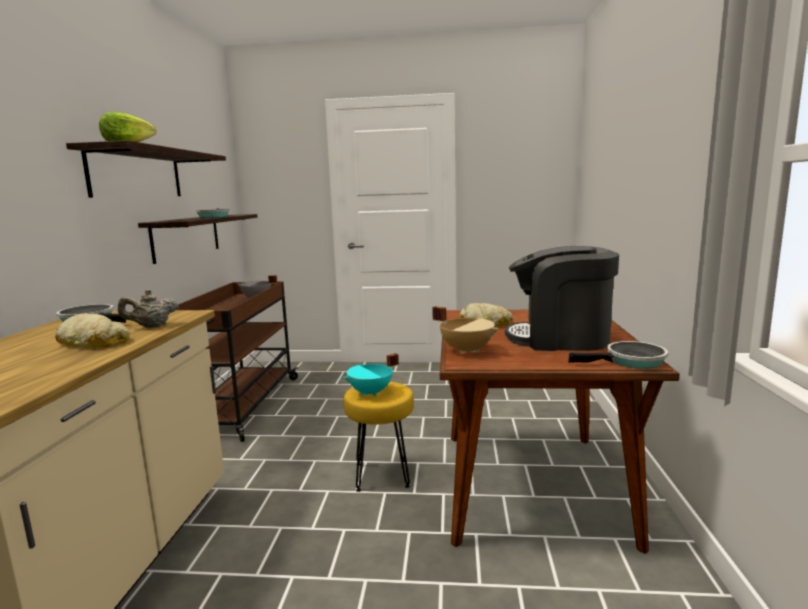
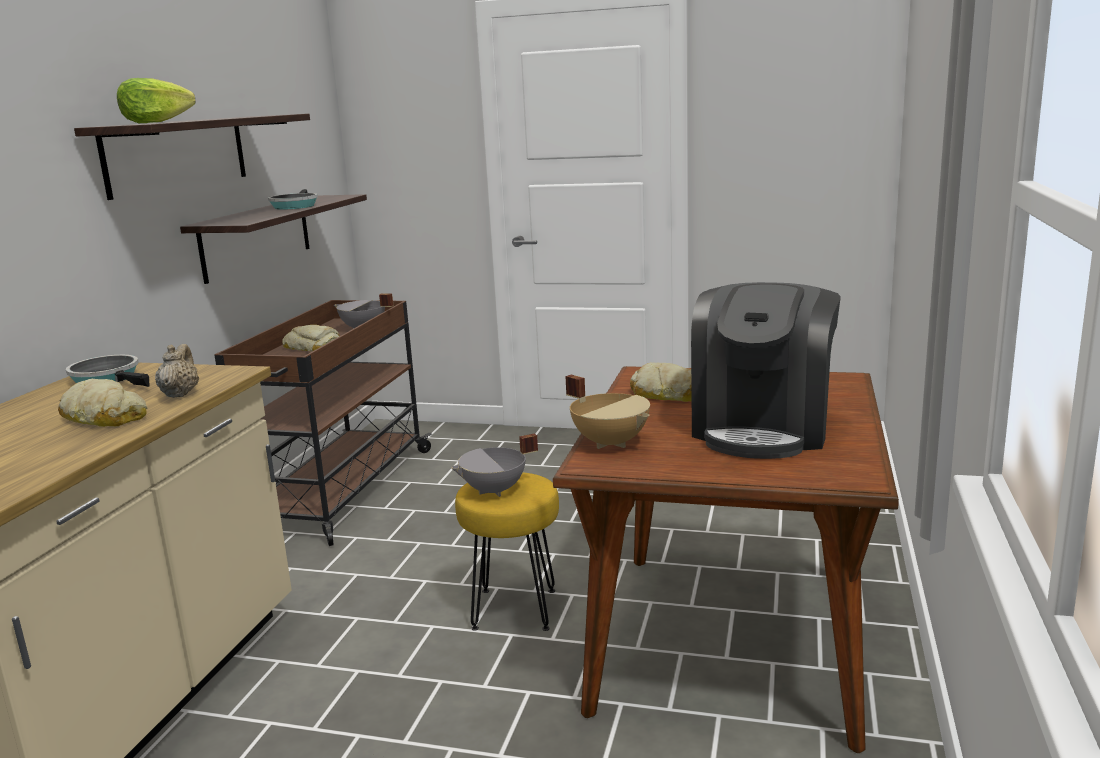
camera: 10 degrees right, 5 degrees up
beige teapot [118,289,179,328] -> beige teapot turned 105 degrees clockwise [155,344,199,398]
turquoise cooking pot [343,353,399,396] -> grey cooking pot [451,433,538,497]
coffee machine [505,246,619,351] -> coffee machine turned 90 degrees counterclockwise [691,282,841,459]
frying pan [568,341,668,369] -> none
none -> bread [282,325,340,351]

